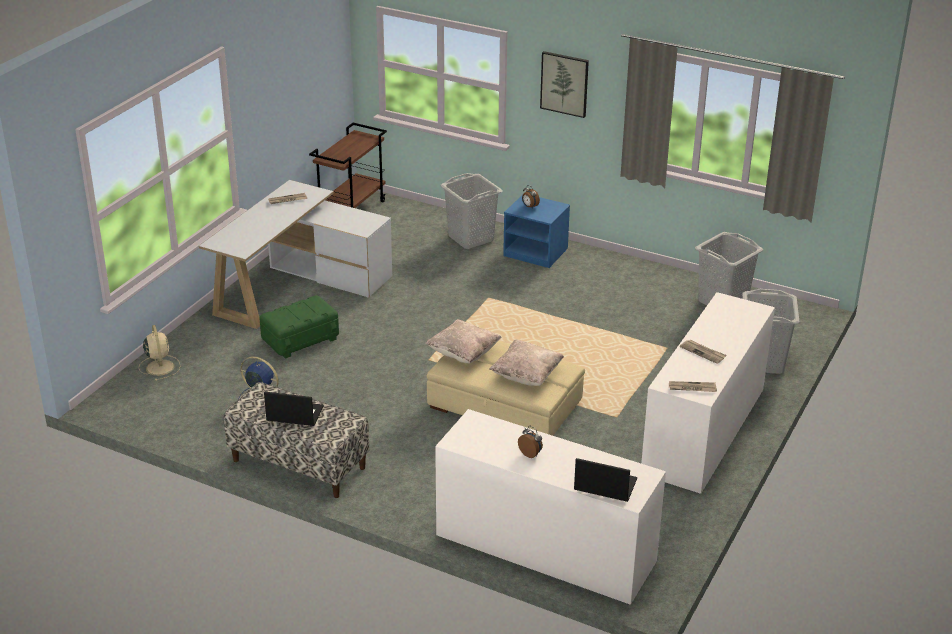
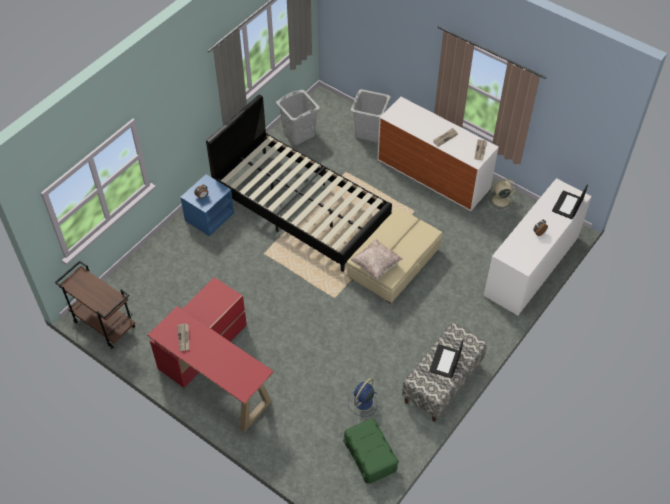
camera: 80 degrees left, 20 degrees up
beige fan [139,325,180,381] -> beige fan moved to [487,179,517,211]
white desk [199,180,392,329] -> red desk [147,277,274,432]
green storage box [260,295,339,359] -> green storage box moved to [343,419,399,484]
grey laundry basket [441,173,503,249] -> none
beige pillow [489,339,564,386] -> none
picture [540,51,589,118] -> none
none -> black bed [206,95,392,272]

